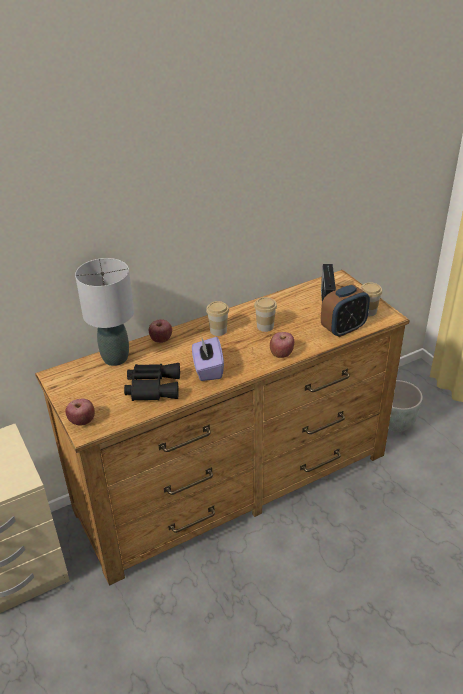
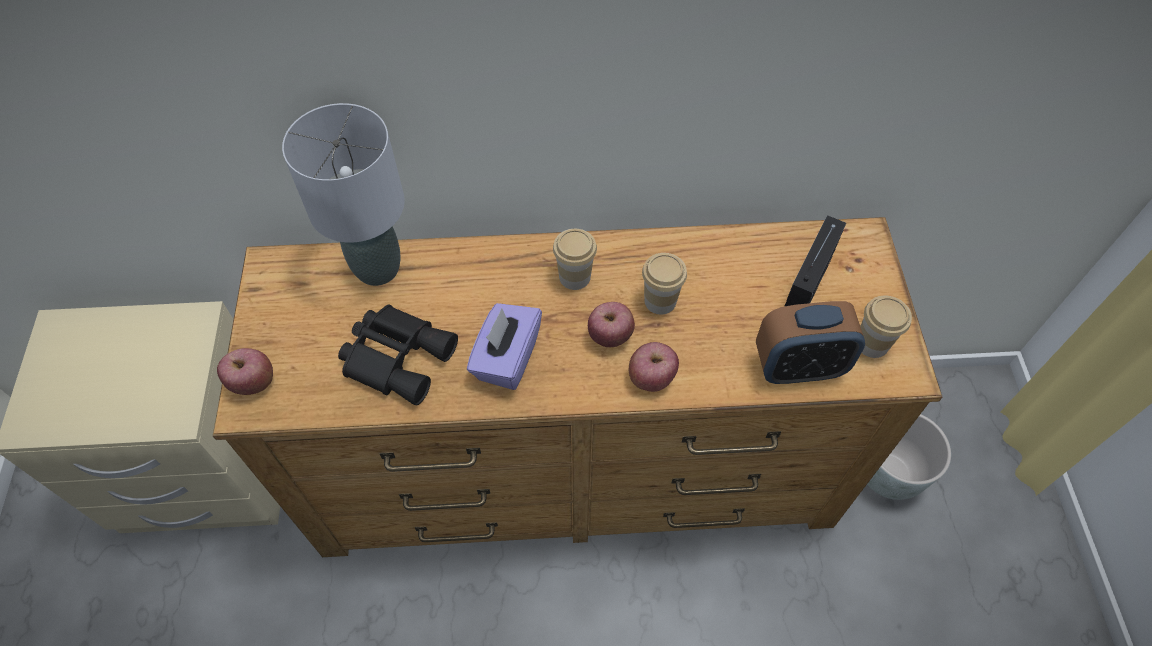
camera: 25 degrees right, 20 degrees up
apple [149,319,172,343] -> apple moved to [588,302,635,347]

